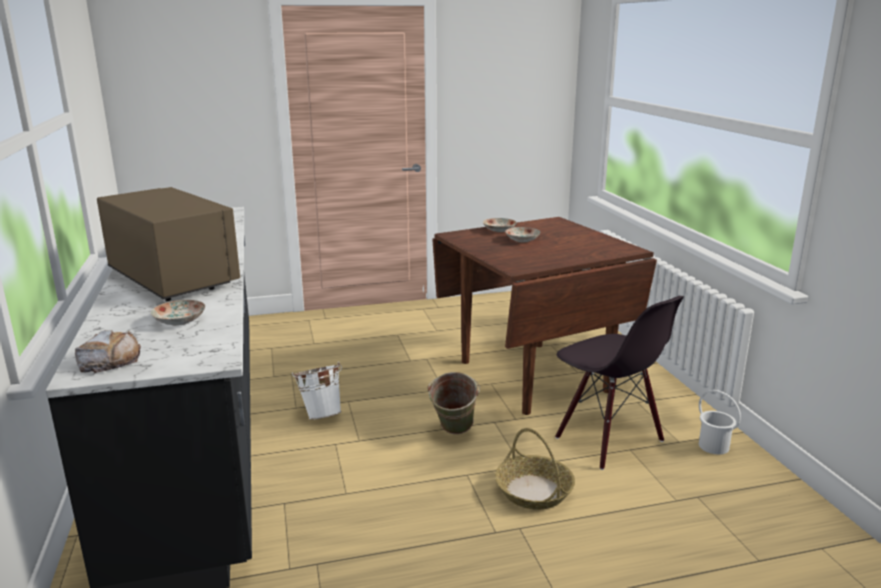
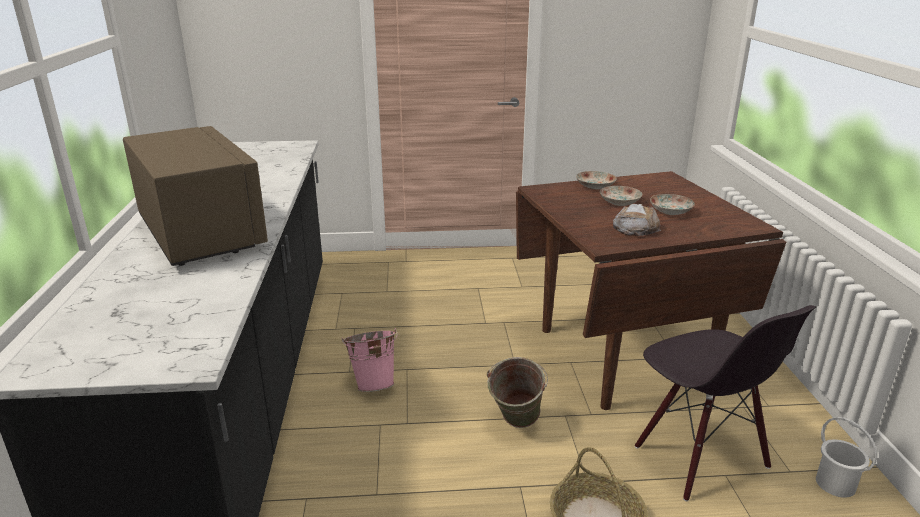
camera: 10 degrees right, 5 degrees up
bread [75,330,141,373] -> bread moved to [613,204,661,236]
plate [151,300,205,325] -> plate moved to [650,194,695,215]
white bucket [292,362,342,420] -> pink bucket [342,328,398,392]

